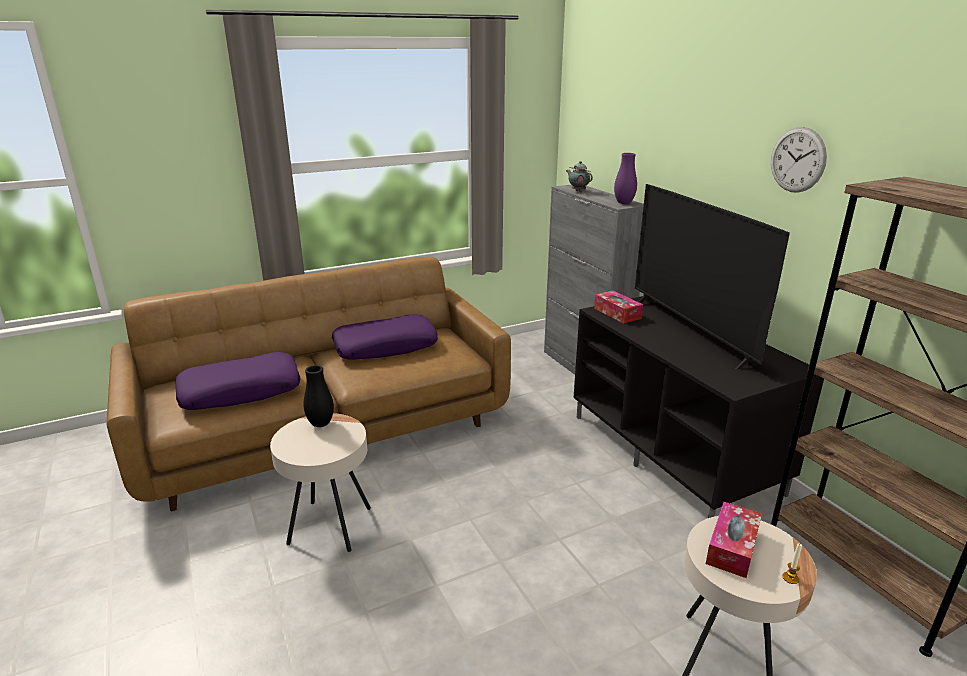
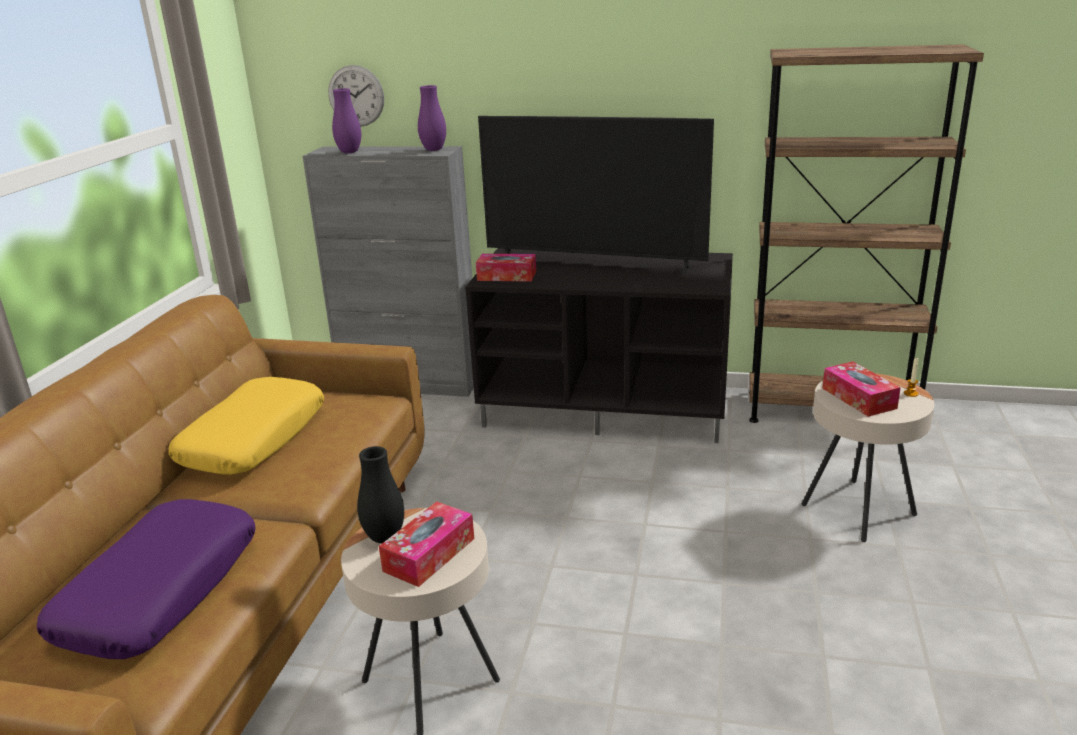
camera: 50 degrees left, 0 degrees up
purple pillow [332,314,438,360] -> yellow pillow [168,377,324,475]
teapot [566,161,593,192] -> purple vase [332,88,361,153]
wall clock [771,127,827,193] -> wall clock moved to [328,65,384,127]
none -> tissue box [379,502,474,587]

